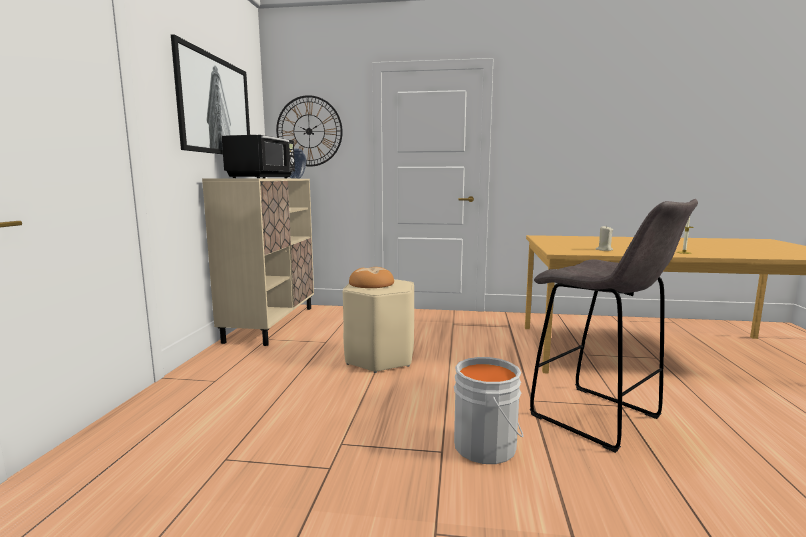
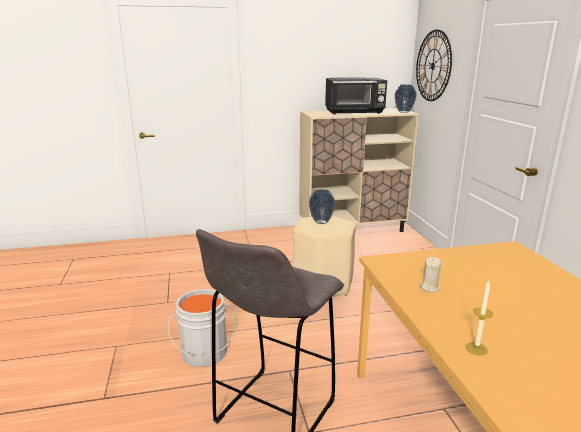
camera: 70 degrees right, 10 degrees up
picture [171,34,250,154] -> none
bread [349,267,394,288] -> vase [309,189,335,224]

